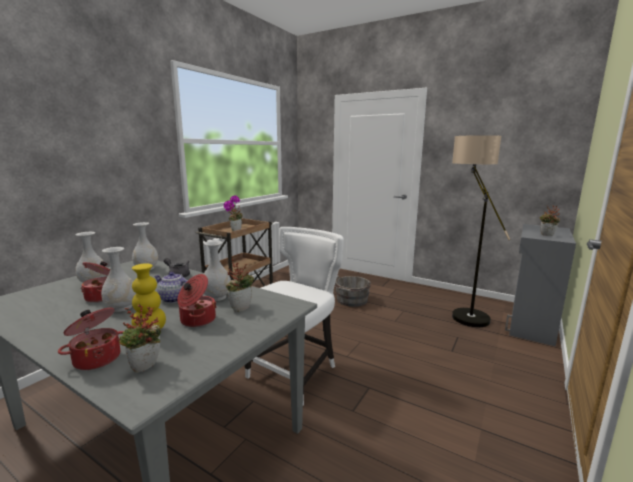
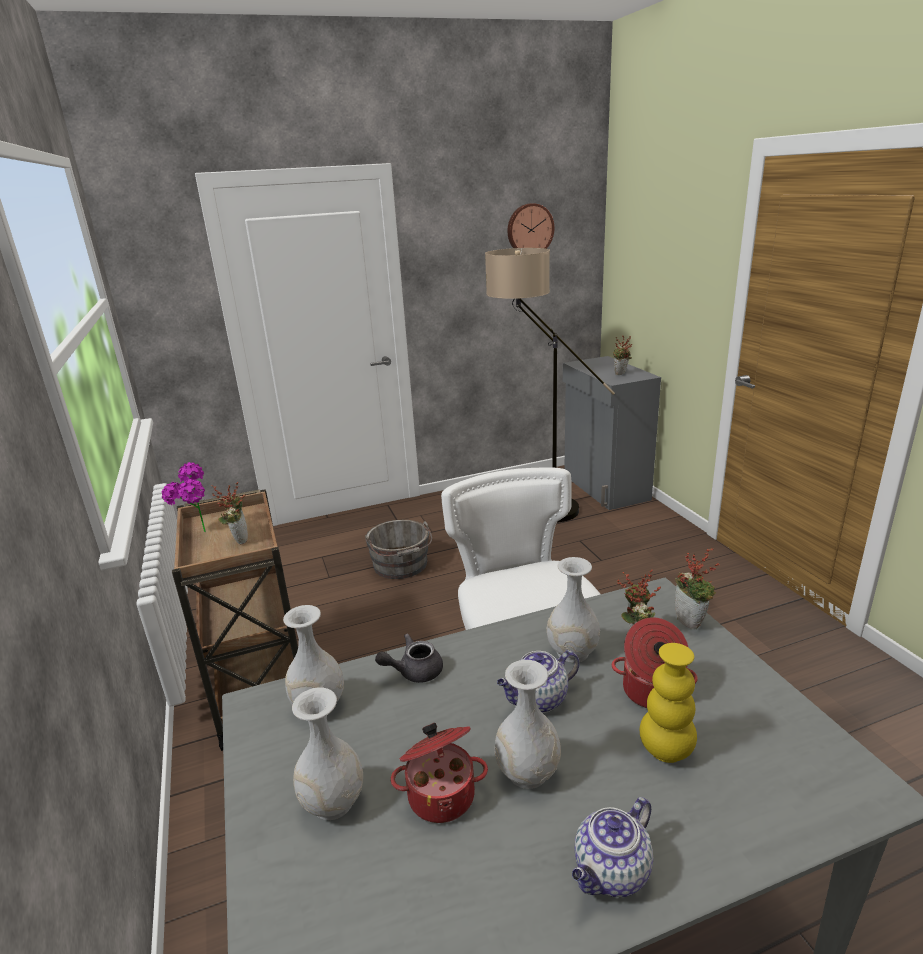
camera: 50 degrees left, 10 degrees up
cooking pot [58,307,124,370] -> none
potted plant [119,304,161,373] -> potted plant moved to [675,548,719,630]
none -> wall clock [508,203,554,249]
none -> teapot [572,797,653,897]

